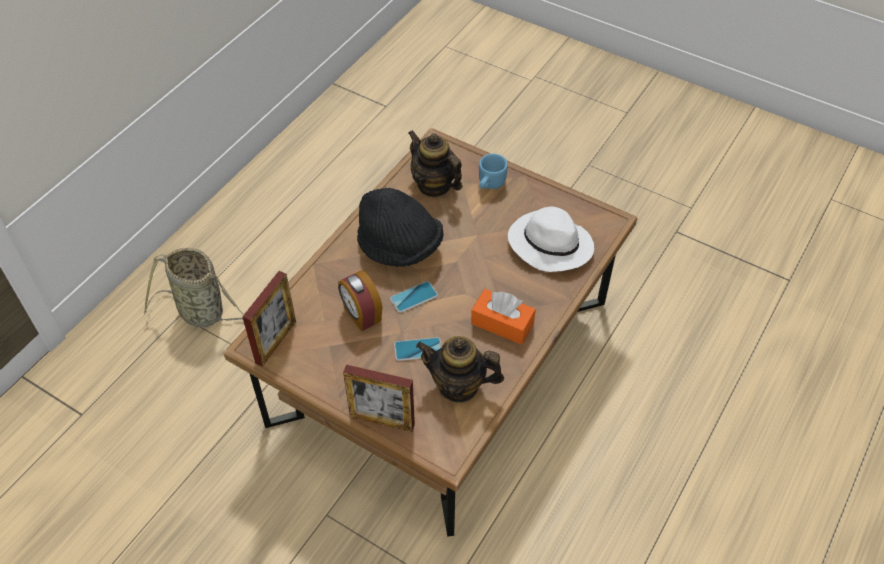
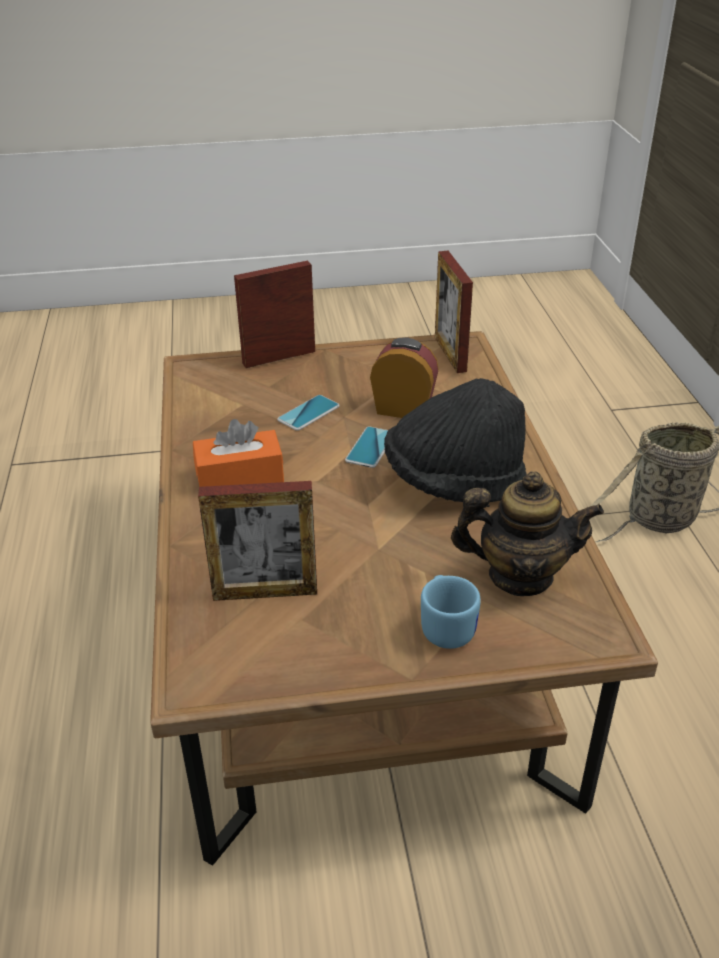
camera: 140 degrees right, 15 degrees down
teapot [416,336,504,403] -> none
white hat [508,207,594,272] -> picture frame [198,481,317,601]

